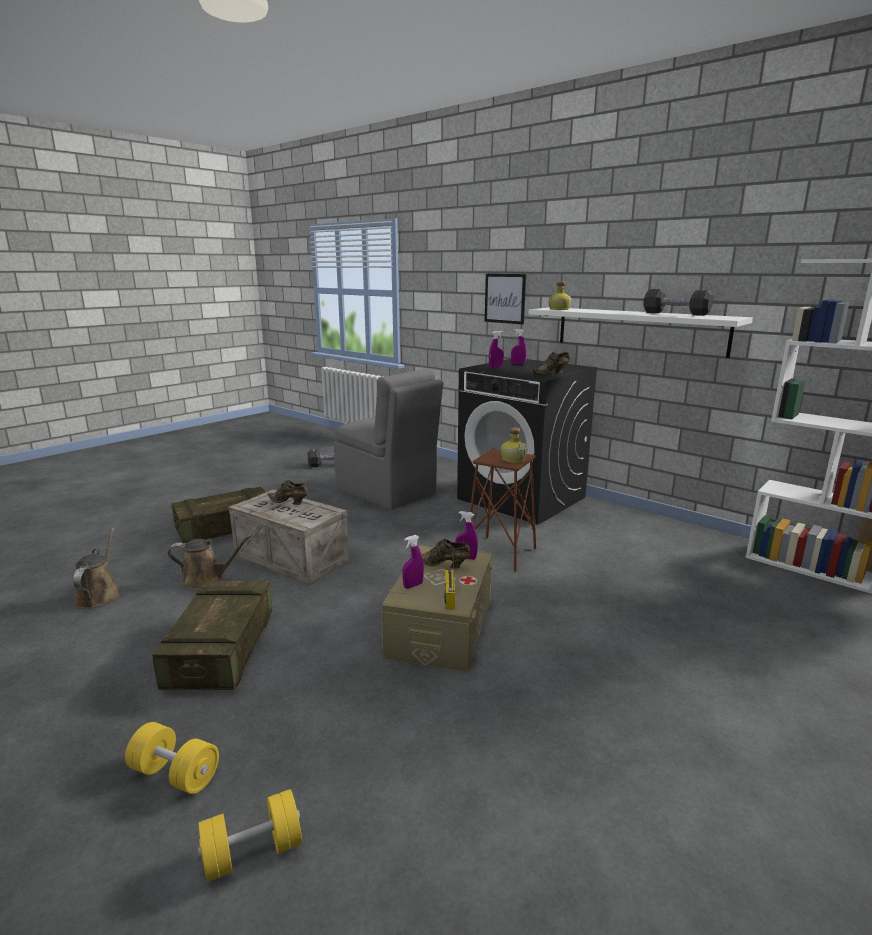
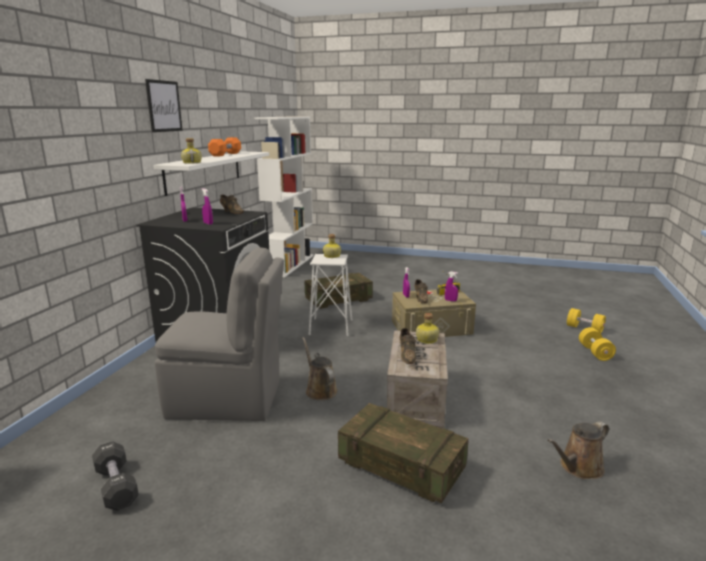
camera: 115 degrees left, 0 degrees up
crate [152,581,272,690] -> crate moved to [305,273,373,309]
brown watering can [167,534,252,589] -> brown watering can moved to [302,337,337,400]
grey chair [334,369,443,510] -> grey chair turned 75 degrees clockwise [155,247,284,421]
brown stool [470,449,537,572] -> white stool [308,254,352,336]
picture [485,274,526,324] -> picture moved to [145,79,183,132]
black dumbbell [643,289,713,316] -> orange dumbbell [208,137,241,156]
none -> bottle [416,313,439,344]

